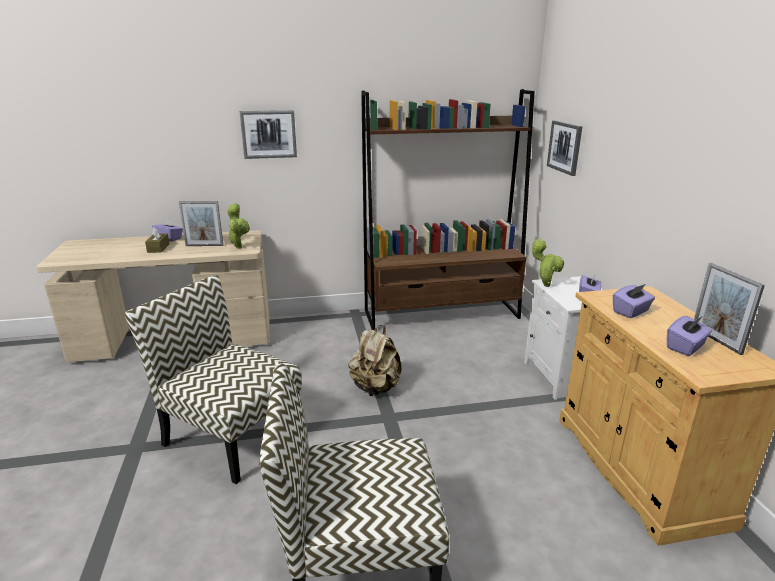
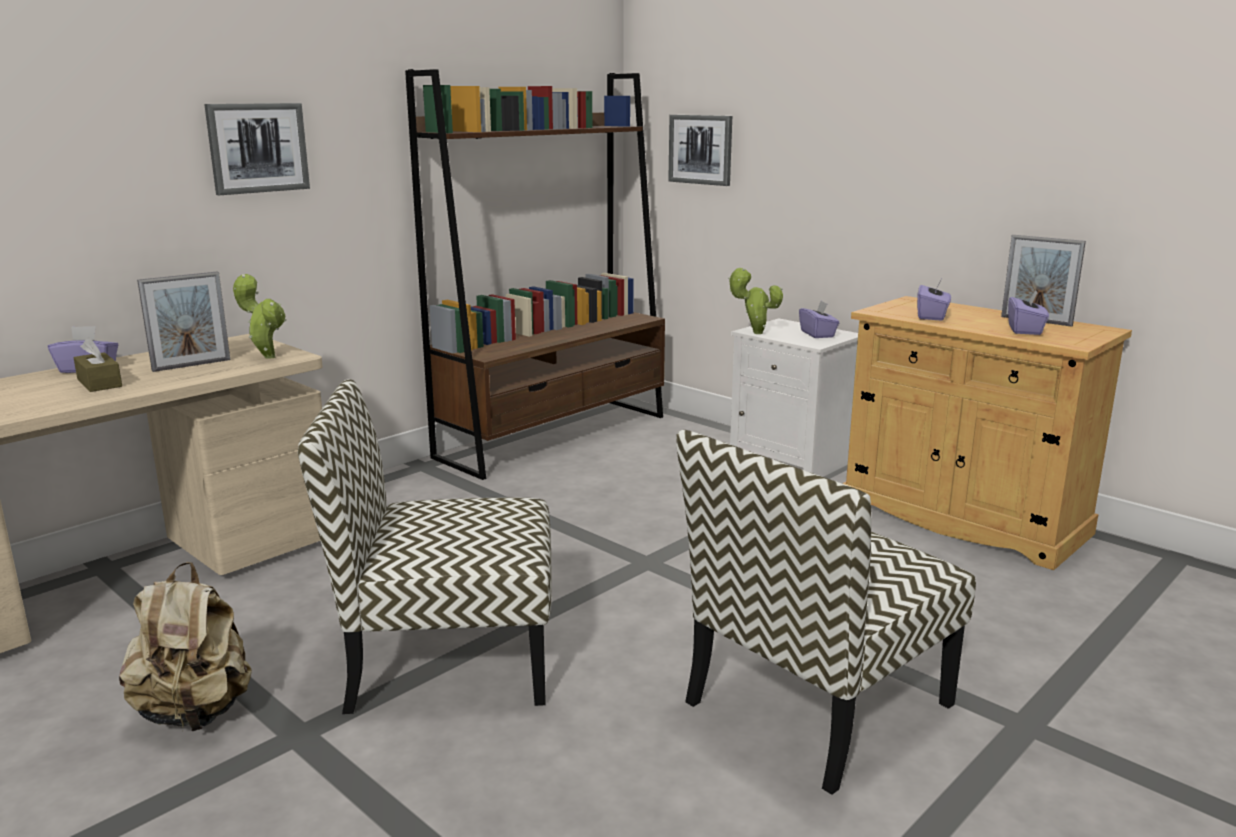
camera: 35 degrees left, 5 degrees down
beige backpack [349,325,402,397] -> beige backpack moved to [119,562,252,731]

